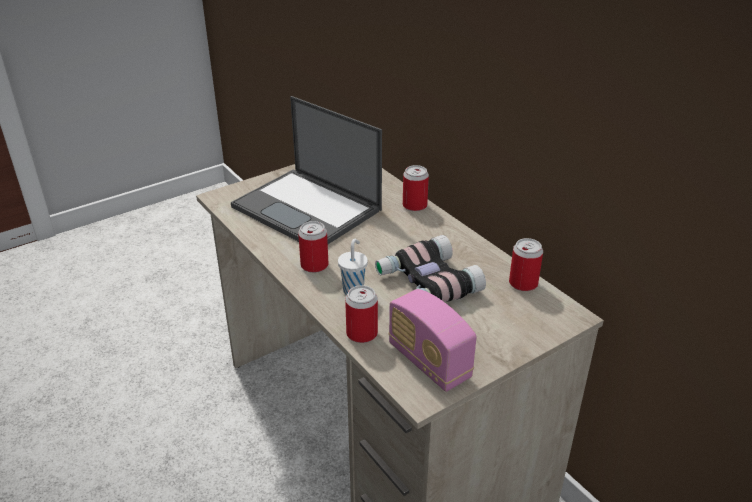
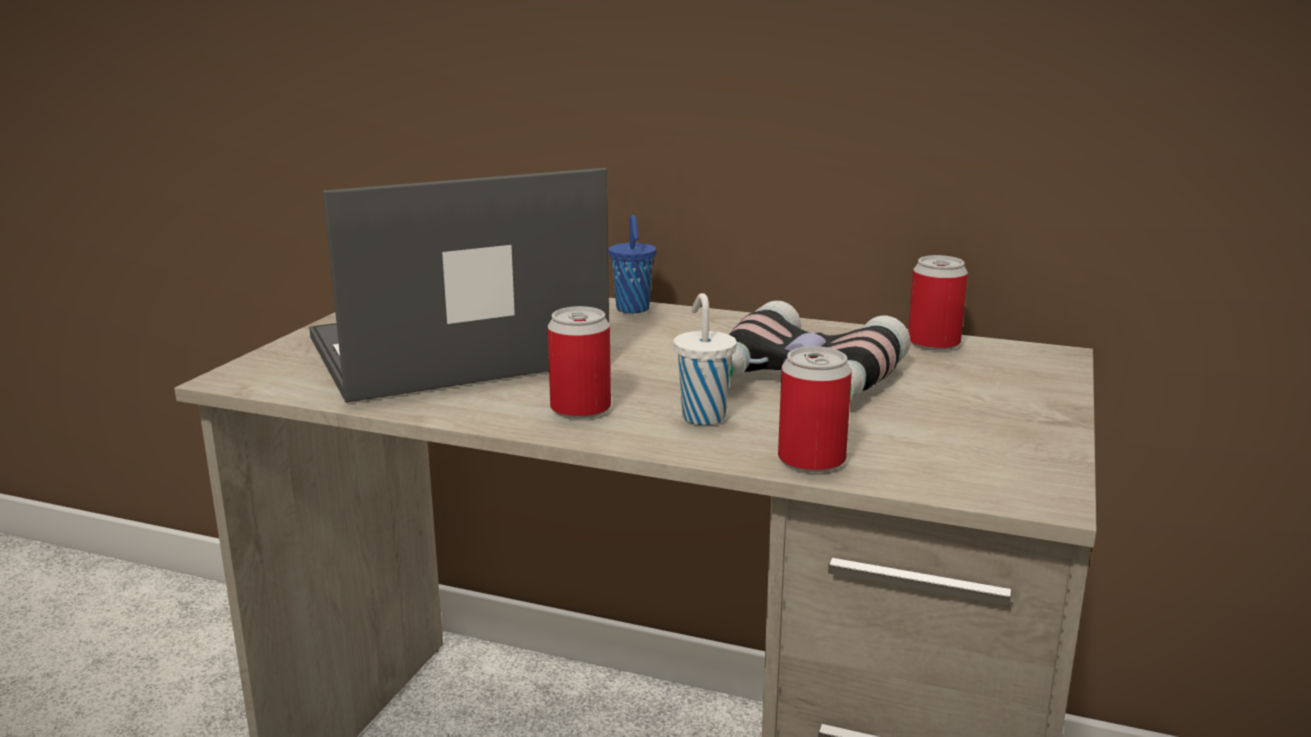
camera: 35 degrees left, 15 degrees down
laptop [231,96,382,244] -> laptop turned 150 degrees clockwise [309,168,609,403]
radio [388,289,477,392] -> none
can [403,165,429,211] -> blue cup [608,215,656,313]

